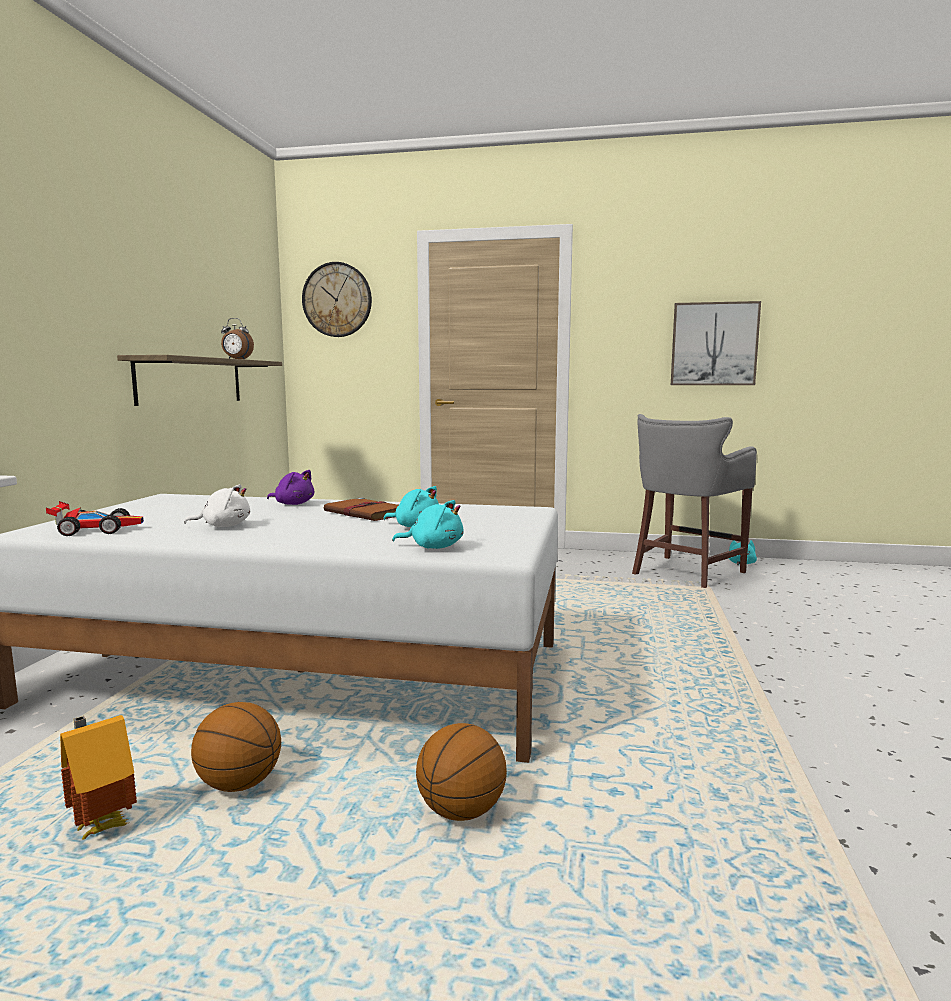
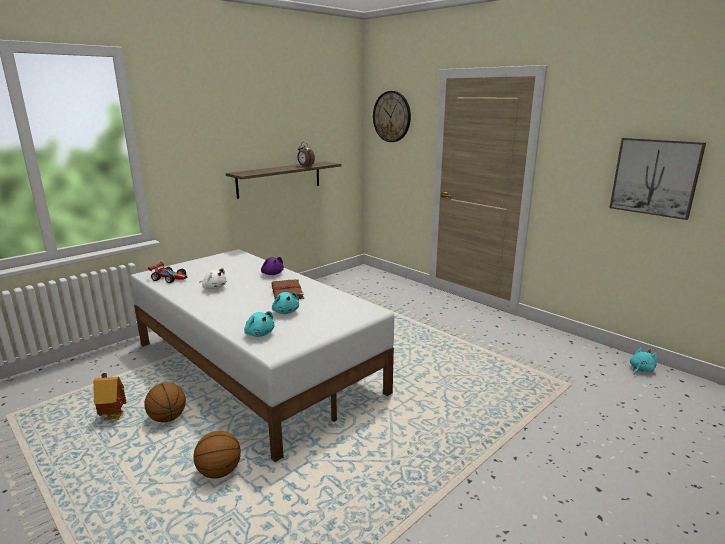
camera: 35 degrees right, 10 degrees up
grey stool [632,414,757,588] -> none

